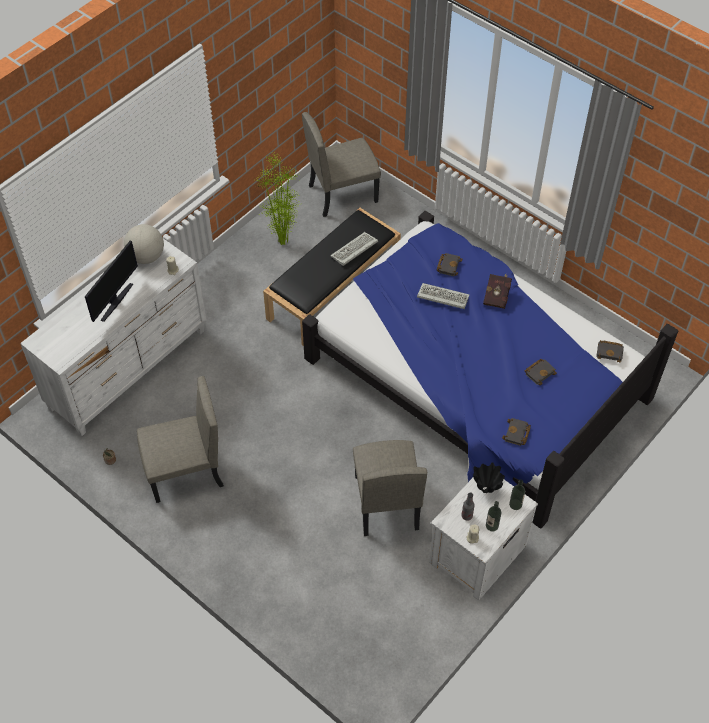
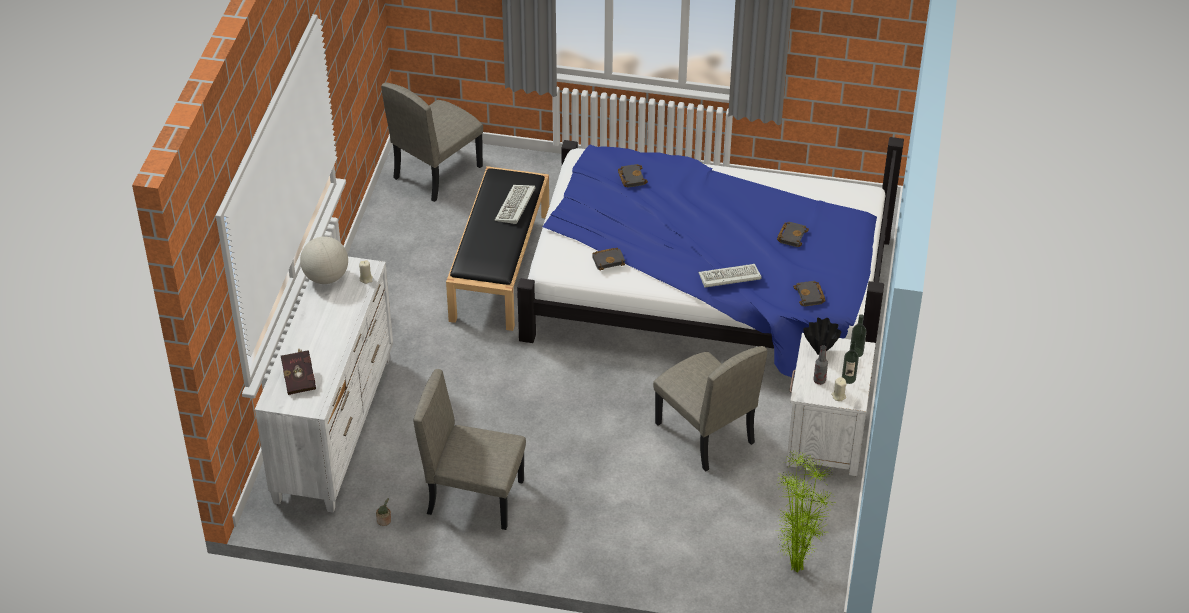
camera: 30 degrees left, 10 degrees down
monitor [85,241,138,322] -> none
beige chair [137,376,224,503] -> beige chair turned 120 degrees counterclockwise [413,369,526,530]
potted plant [255,152,300,245] -> potted plant moved to [774,450,834,572]
keyboard [417,283,470,309] -> keyboard moved to [699,264,761,288]
red book [483,274,512,309] -> red book moved to [281,349,316,395]
black book [596,340,624,363] -> black book moved to [592,248,625,270]

